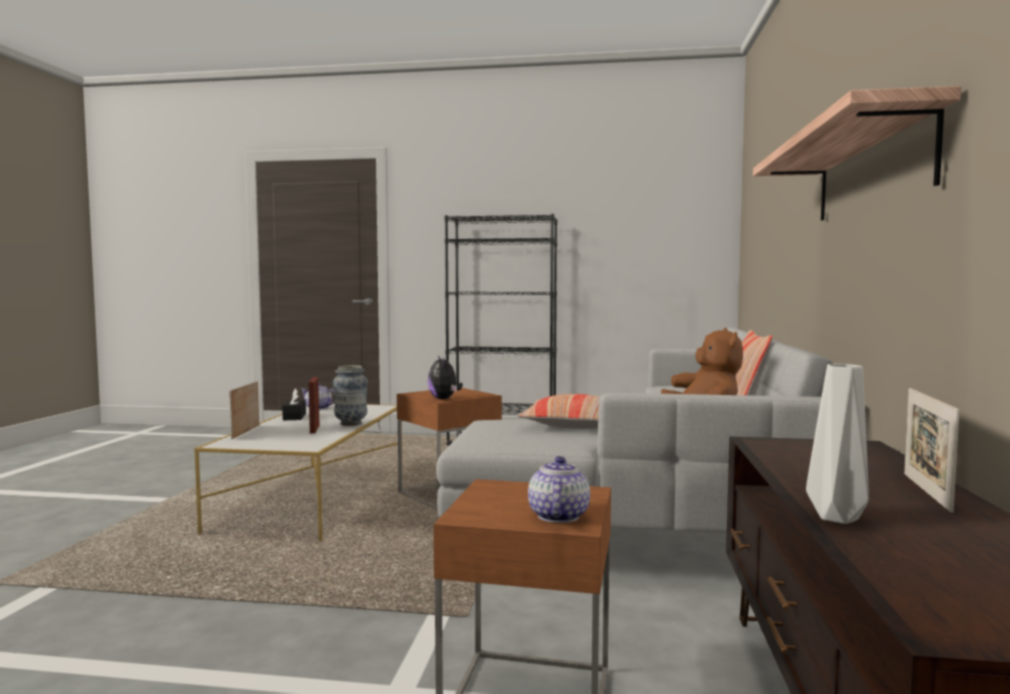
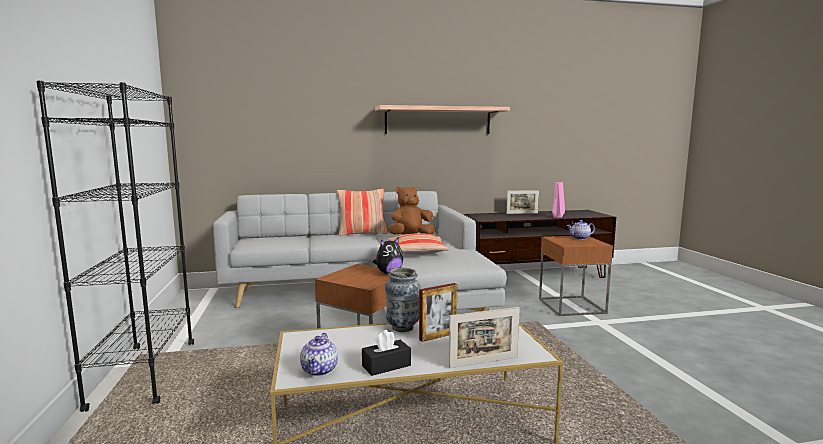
camera: 110 degrees left, 5 degrees up
grey vase [806,364,869,524] -> pink vase [552,182,565,218]

